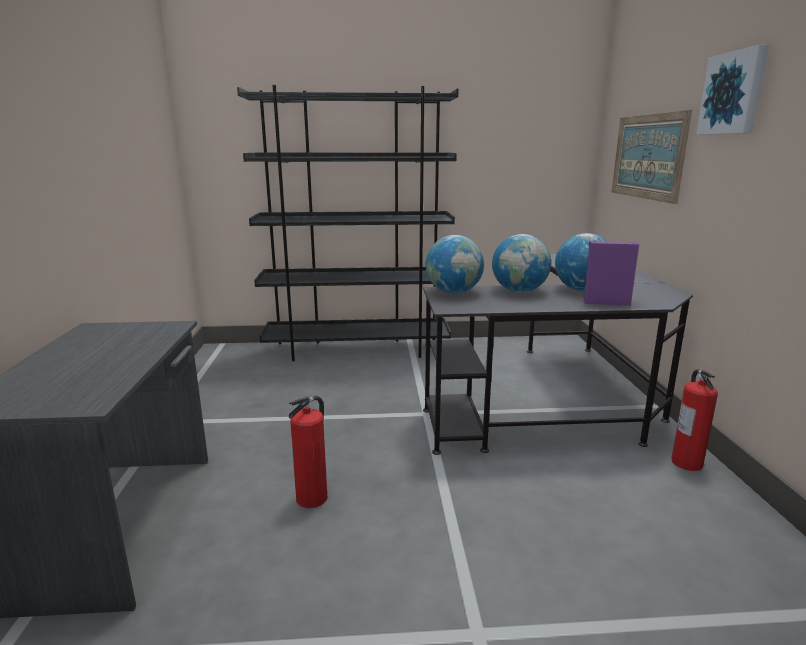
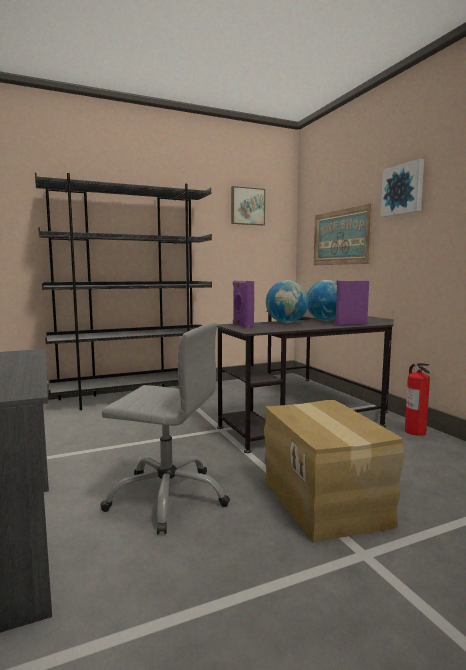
camera: 20 degrees left, 10 degrees down
fire extinguisher [289,396,328,508] -> grey office chair [100,323,230,534]
globe [425,235,484,294] -> purple speaker [233,280,254,327]
none -> picture [231,186,265,225]
none -> cardboard box [264,400,405,543]

